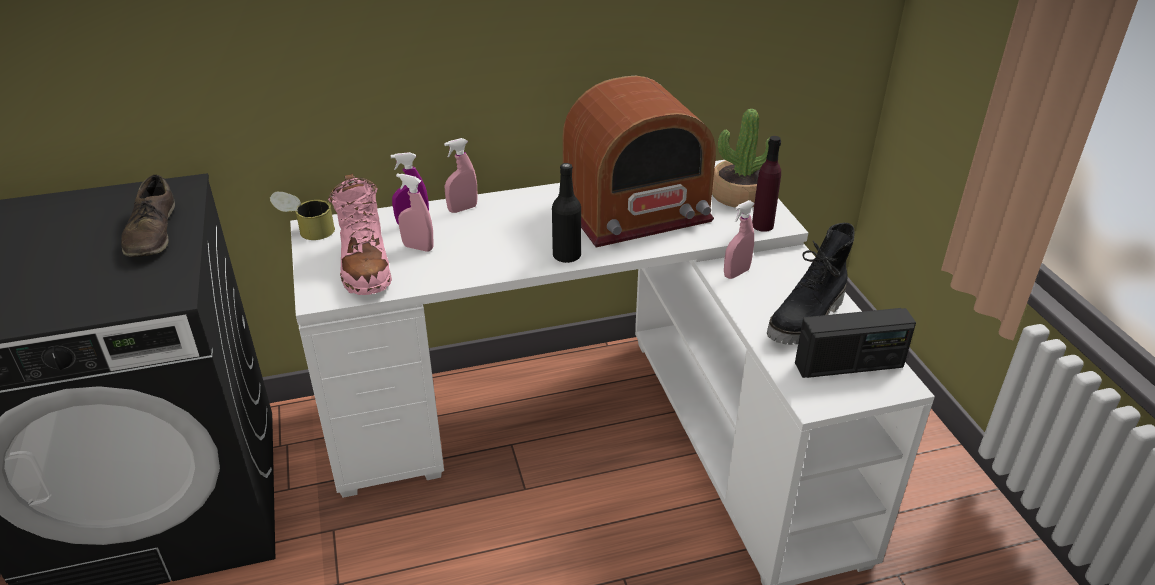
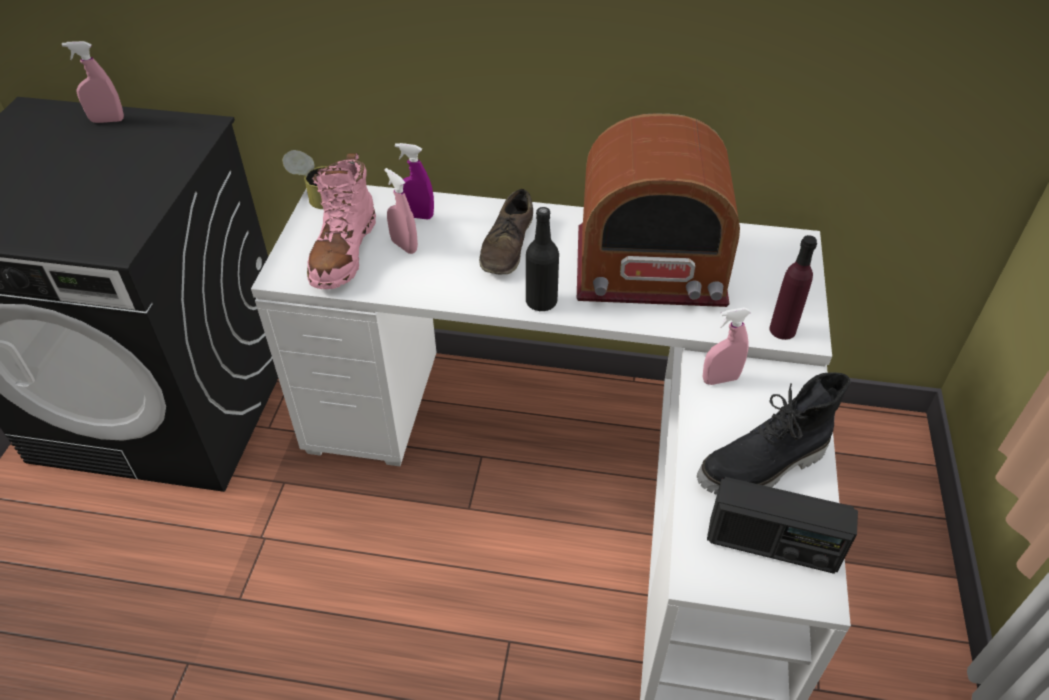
camera: 25 degrees right, 10 degrees up
brown shoe [121,175,175,257] -> brown shoe moved to [479,189,533,274]
pink spray bottle [444,138,478,213] -> pink spray bottle moved to [62,41,124,123]
potted plant [712,109,770,207] -> none

